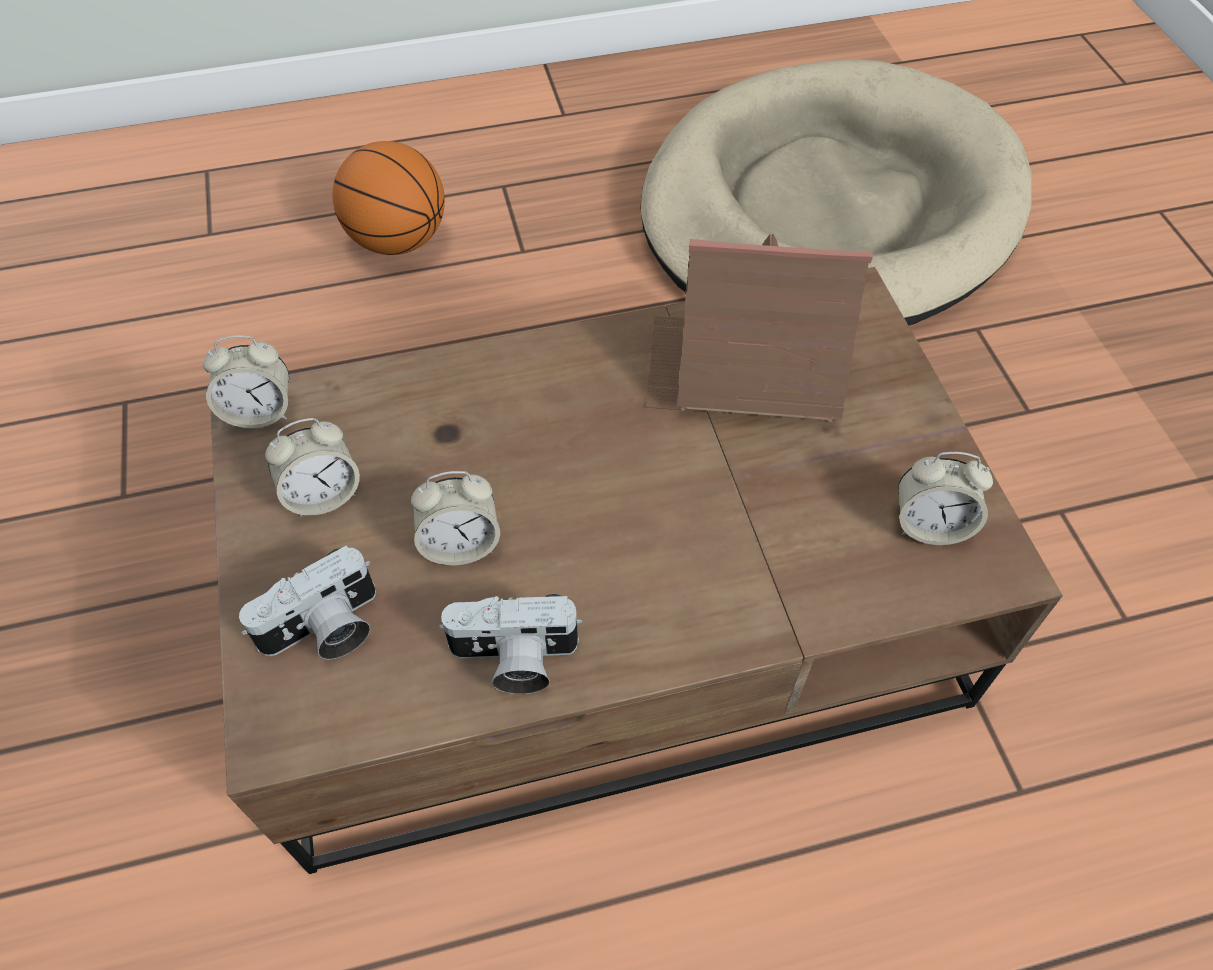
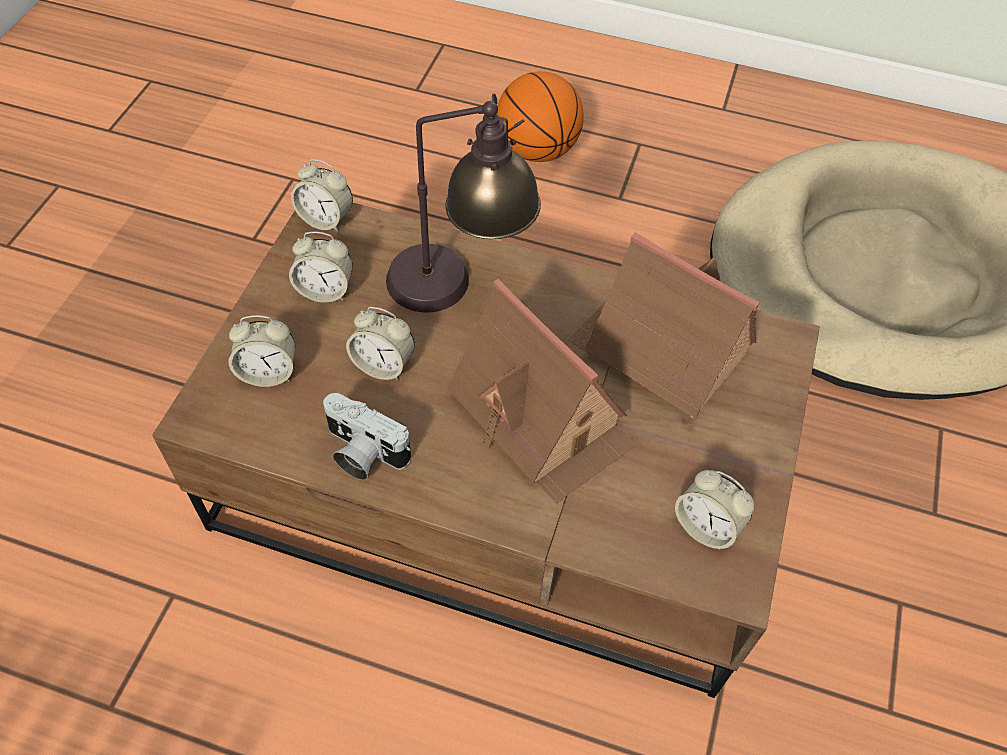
camera: 30 degrees right, 0 degrees up
camera [239,546,376,660] -> alarm clock [228,315,295,387]
none -> table lamp [386,94,541,313]
none -> toy house [447,279,637,504]

